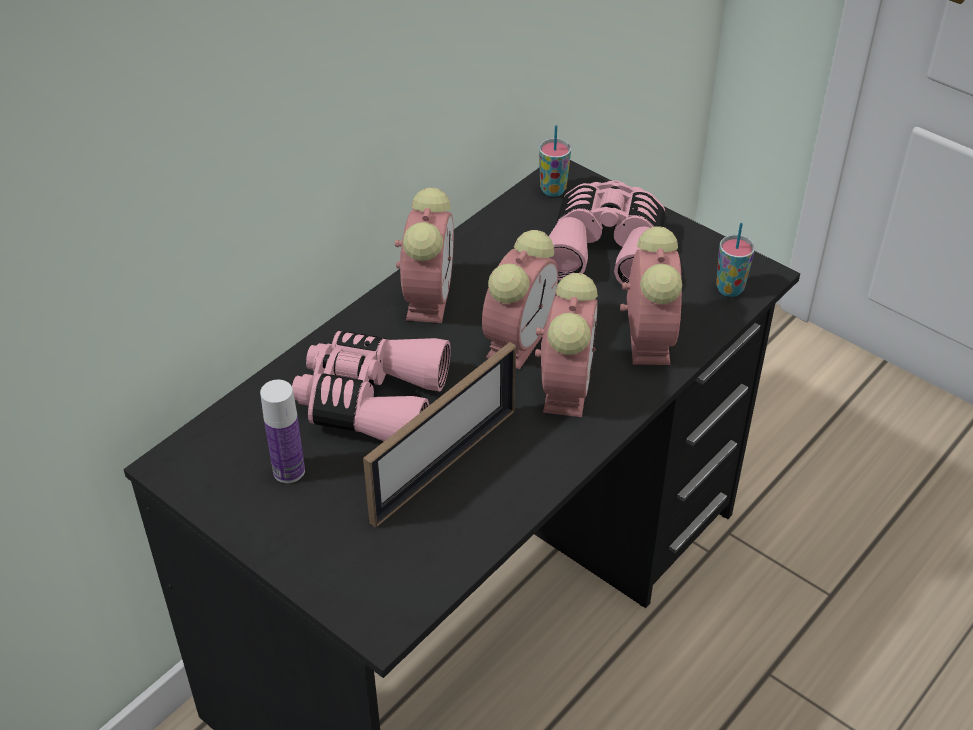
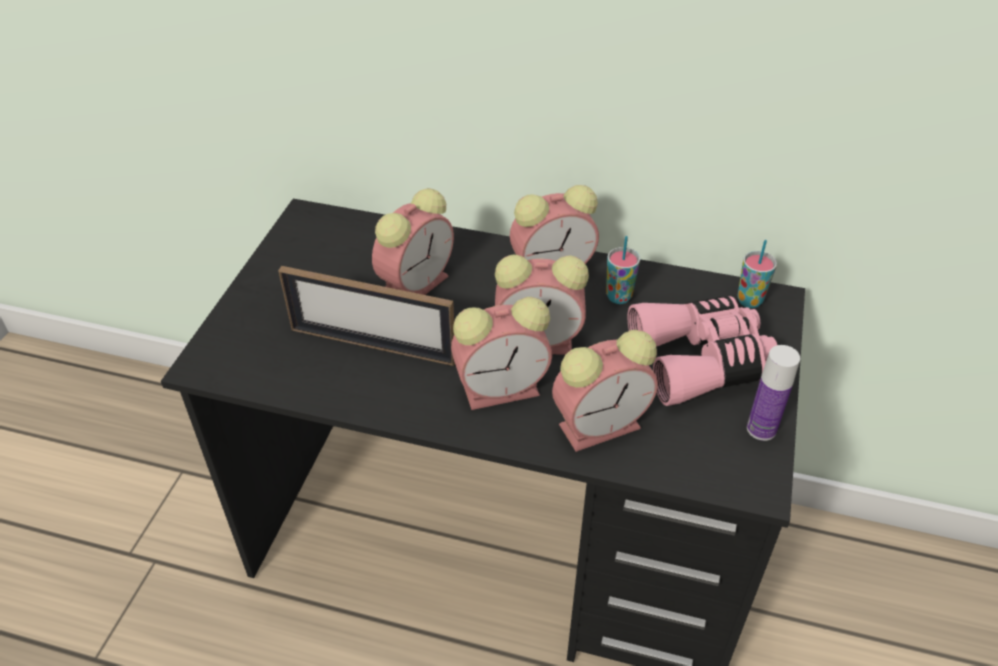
camera: 65 degrees right, 0 degrees up
bottle [260,380,305,483] -> bottle moved to [747,345,800,441]
pink binoculars [292,331,451,441] -> alarm clock [372,188,454,295]
cup [716,223,755,297] -> cup moved to [606,236,640,304]

